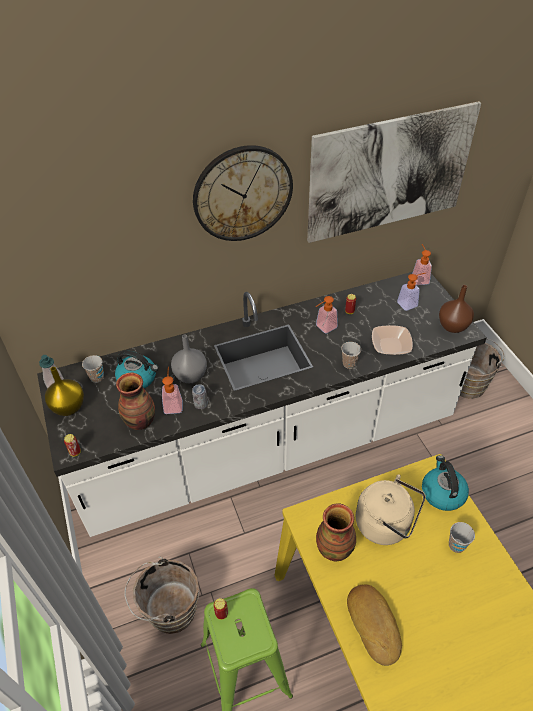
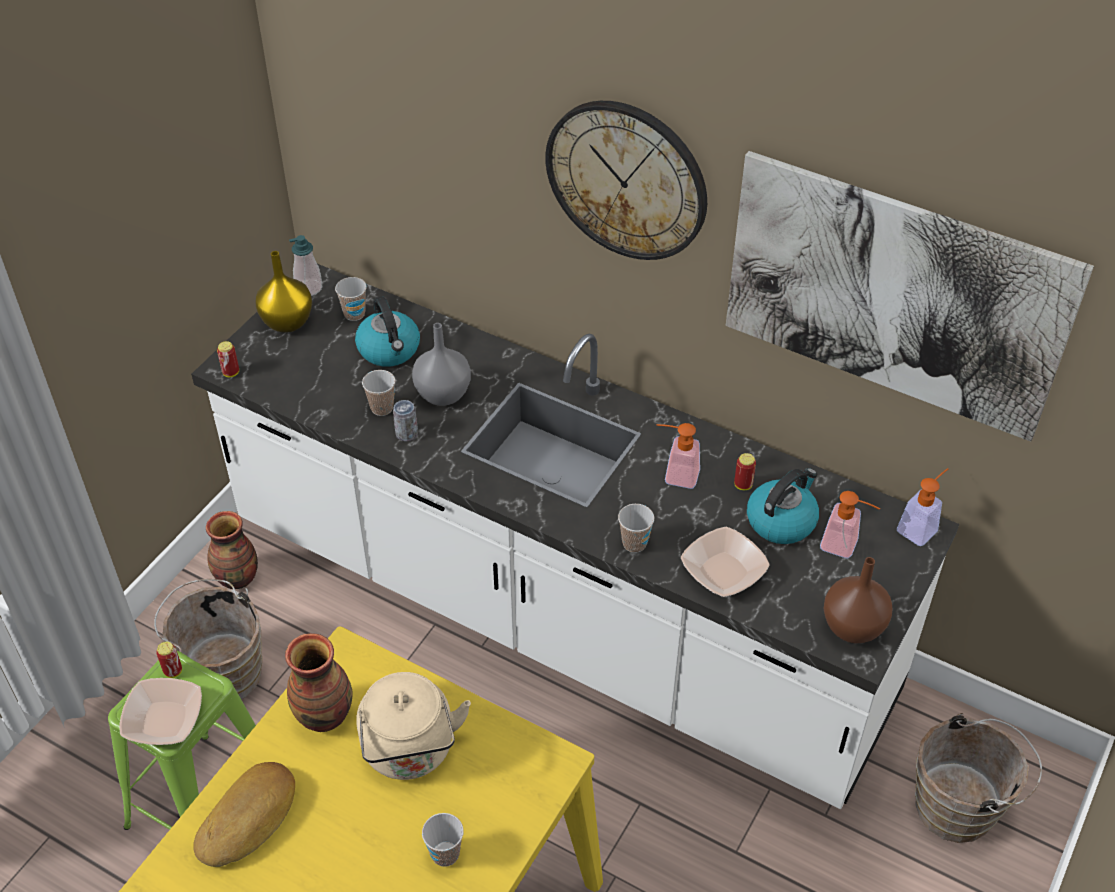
camera: 50 degrees right, 0 degrees up
vase [116,373,155,430] -> vase moved to [206,511,258,589]
soap dispenser [162,367,182,414] -> cup [362,370,395,416]
kettle [422,455,469,511] -> kettle moved to [747,468,819,544]
none -> bowl [119,678,202,745]

